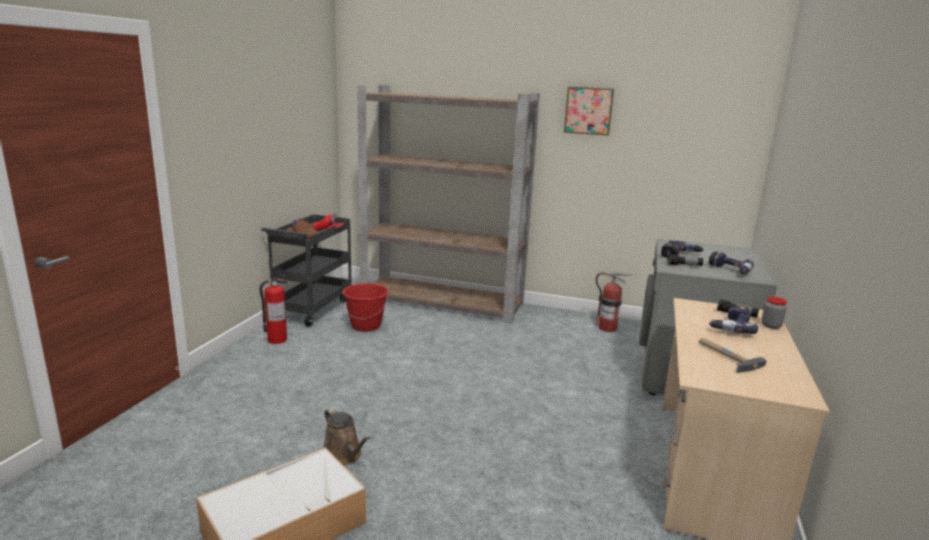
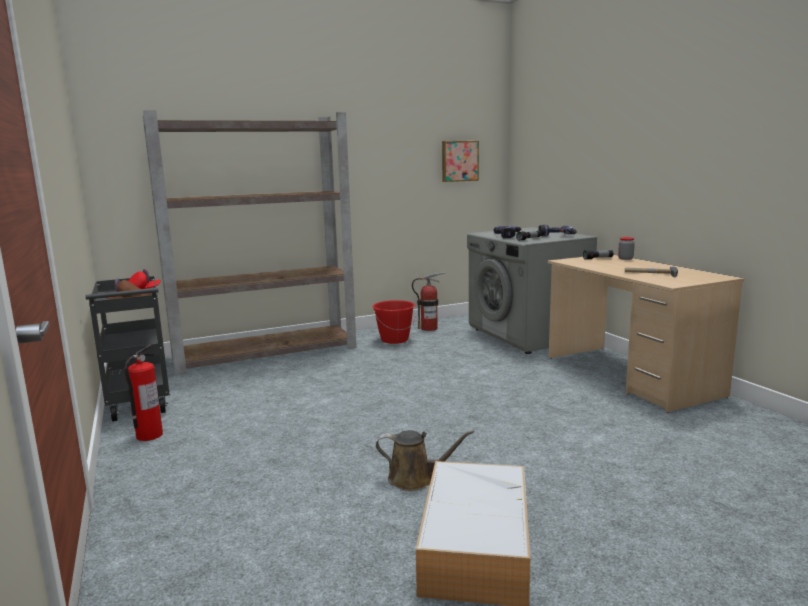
camera: 40 degrees left, 5 degrees down
red bucket [342,283,389,332] -> red bucket moved to [372,300,416,344]
picture [564,86,614,136] -> picture moved to [442,141,479,182]
power drill [709,306,758,334] -> none

